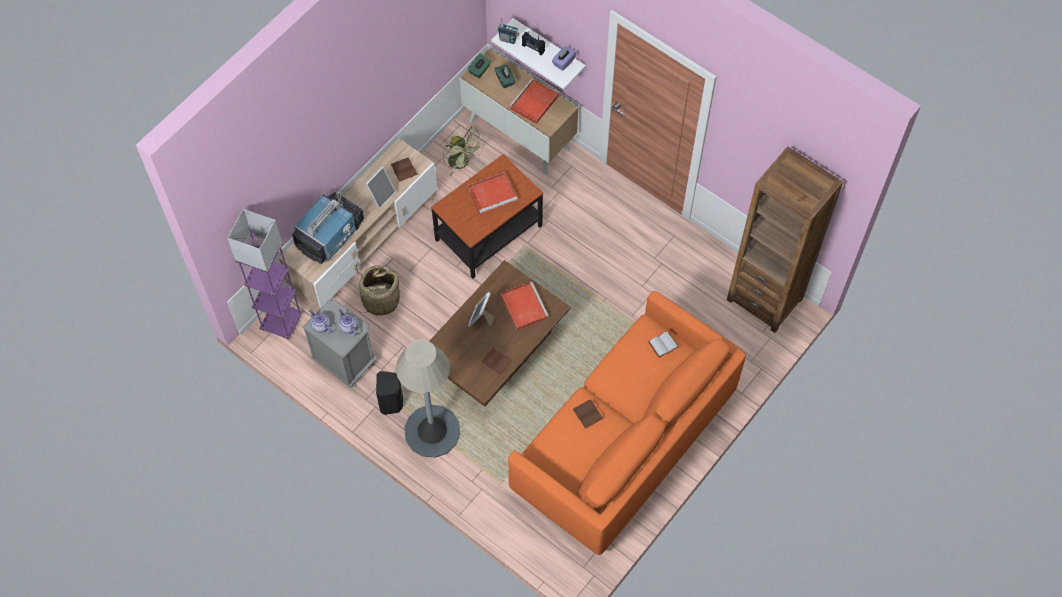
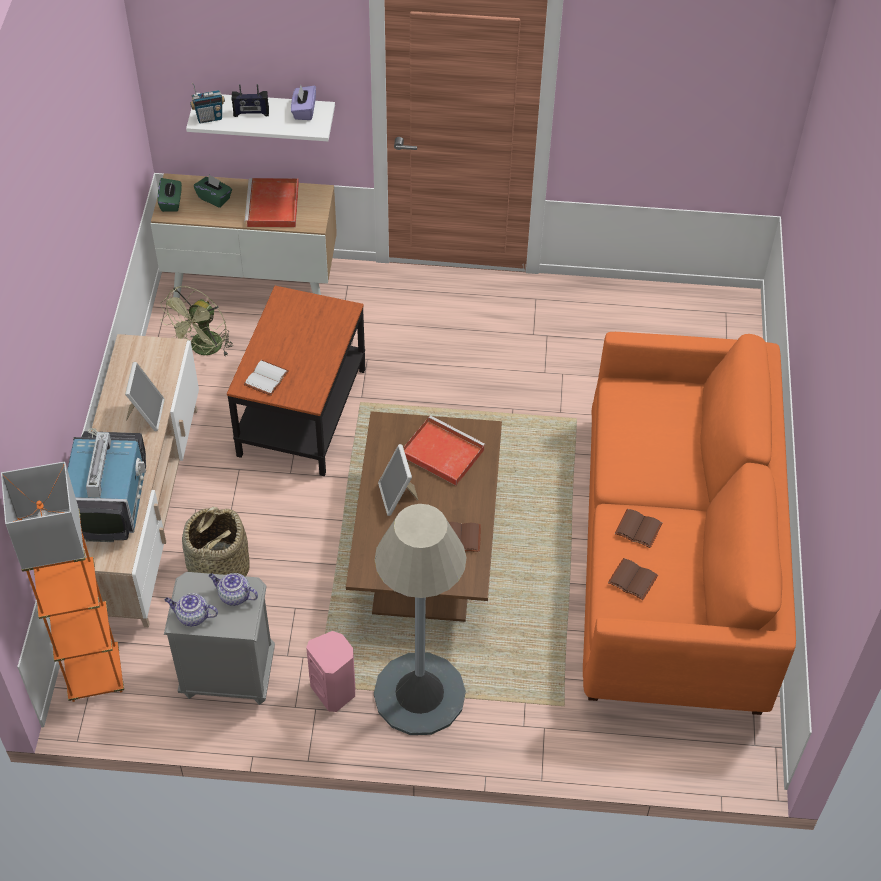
camera: 35 degrees left, 10 degrees down
purple floor lamp [227,209,303,339] -> orange floor lamp [1,461,124,702]
black speaker [376,371,403,415] -> pink speaker [306,631,355,712]
brown book [390,157,417,182] -> brown book moved to [608,558,658,600]
green fan [443,126,484,176] -> green fan turned 105 degrees clockwise [160,286,233,357]
red tray [467,172,518,214] -> none
white book [648,331,679,358] -> white book moved to [244,360,289,396]
brown bookcase [727,146,843,333] -> none

